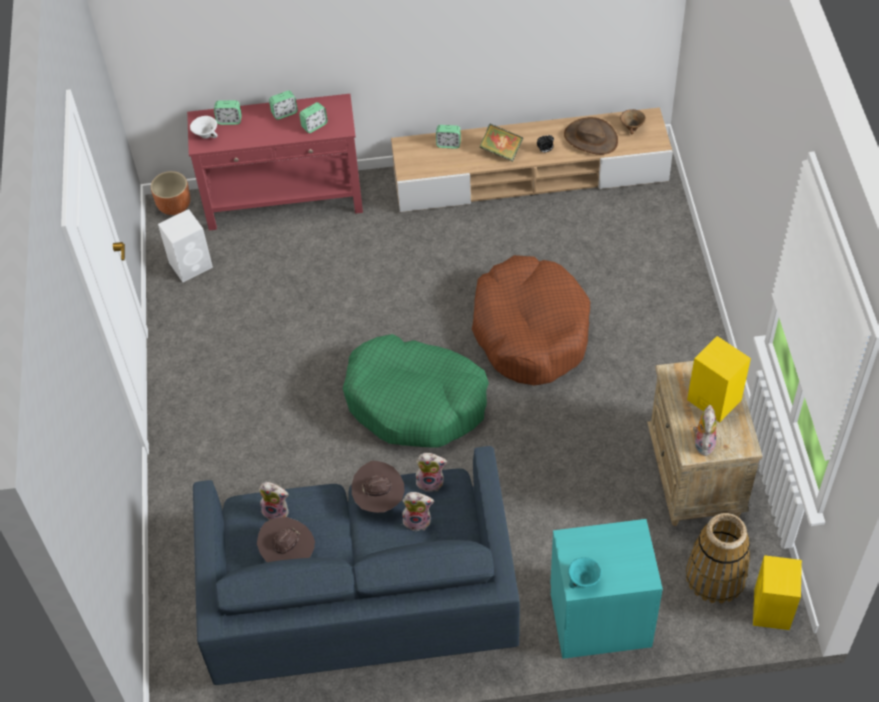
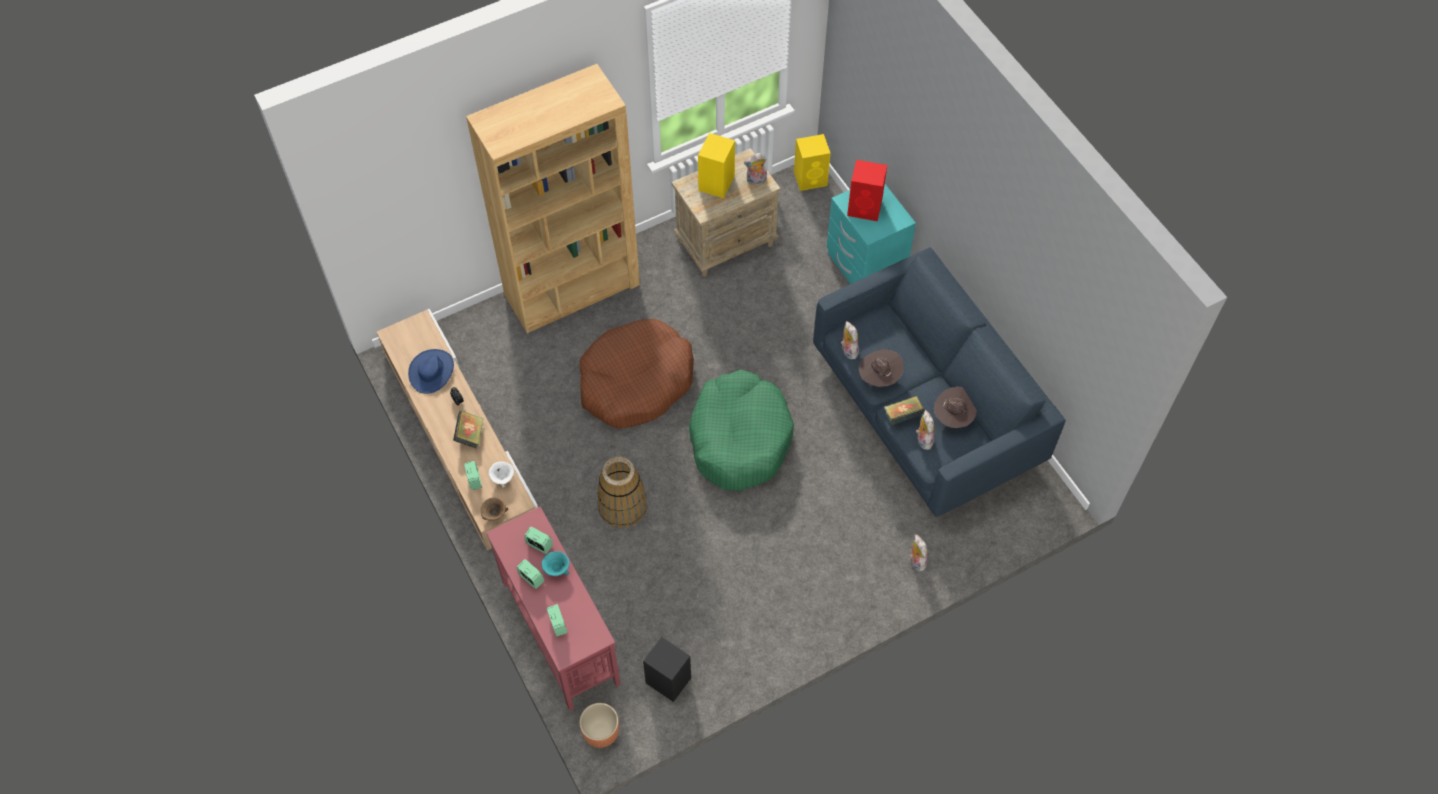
camera: 115 degrees left, 5 degrees up
white speaker [158,209,213,282] -> black speaker [643,637,691,702]
white bowl [190,116,217,139] -> white bowl moved to [489,461,514,487]
plush toy [402,492,434,531] -> plush toy moved to [909,534,928,571]
brown hat [564,117,618,155] -> blue hat [408,349,454,394]
turquoise bowl [568,557,602,588] -> turquoise bowl moved to [542,551,569,576]
brown bowl [620,109,646,135] -> brown bowl moved to [480,498,508,521]
basket [686,513,750,603] -> basket moved to [598,457,647,528]
none -> brown bookcase [466,64,640,333]
none -> red speaker [847,160,887,221]
none -> book [884,396,925,425]

